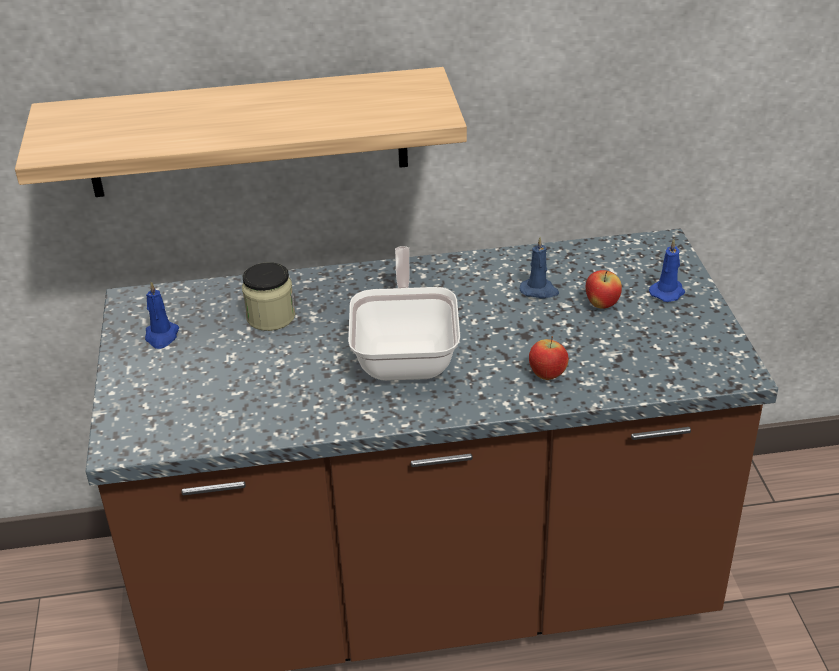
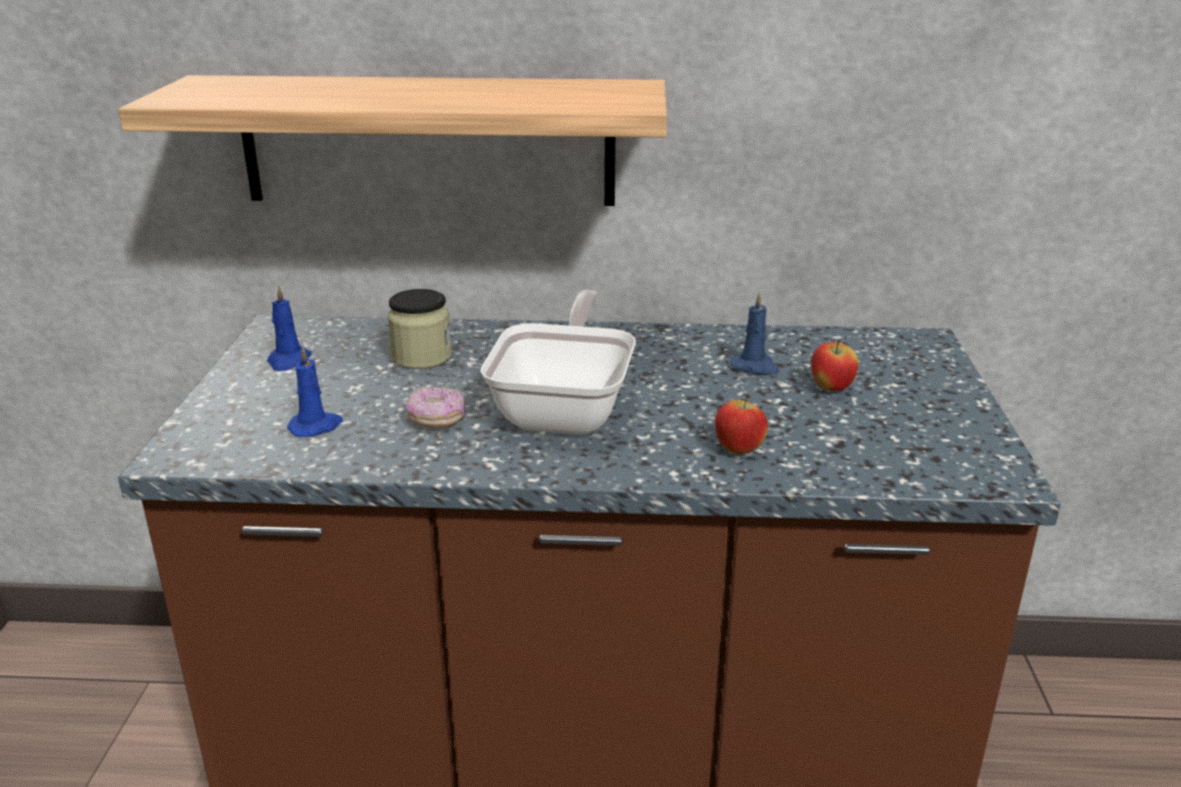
camera: 10 degrees right, 10 degrees down
blue candle [649,239,685,302] -> blue candle moved to [287,346,343,437]
none -> donut [406,387,465,427]

